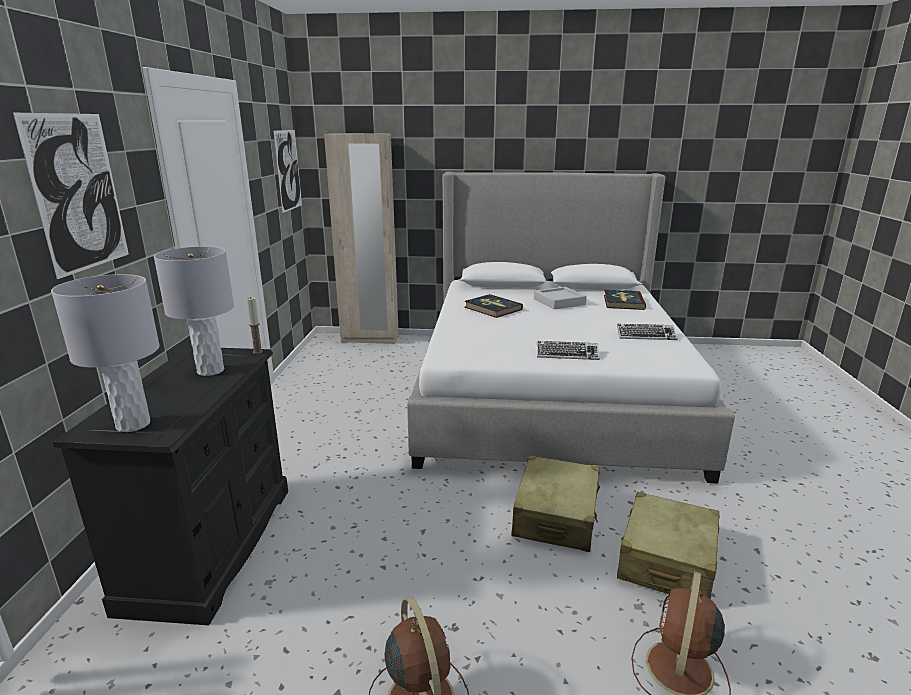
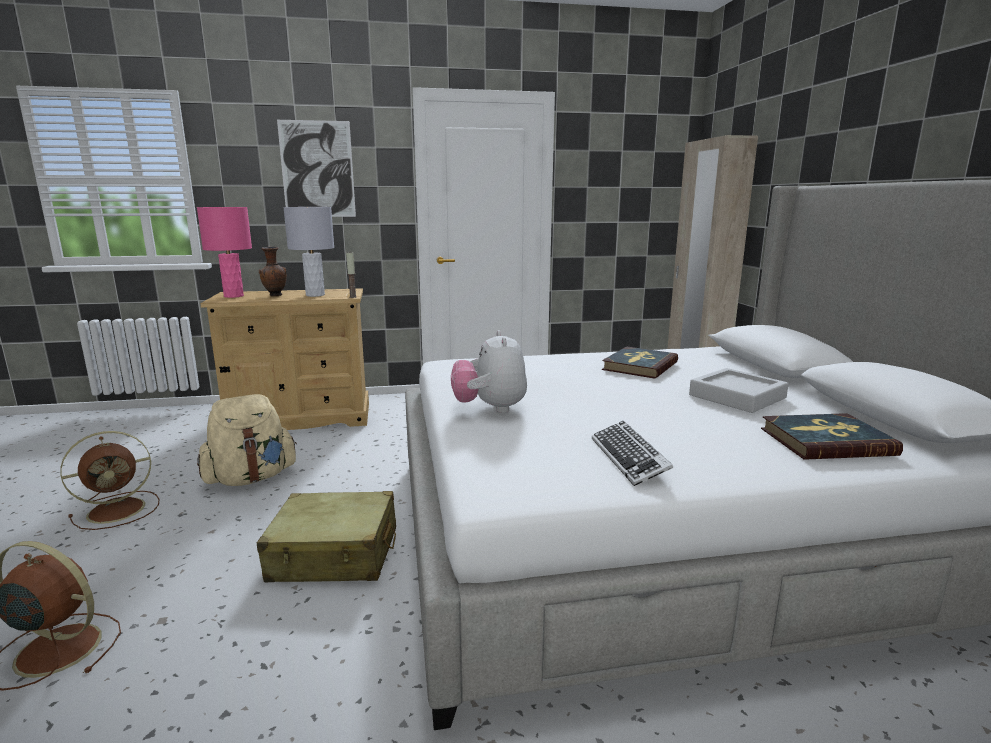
camera: 75 degrees right, 5 degrees down
grey table lamp [51,274,160,432] -> pink table lamp [197,207,252,298]
black dresser [53,347,288,625] -> beige dresser [201,288,369,430]
picture [273,130,302,213] -> none
keyboard [537,341,600,360] -> plush toy [451,330,527,413]
beige suitcase [617,492,720,599] -> none
none -> beige backpack [197,394,297,486]
none -> brown vase [259,247,287,297]

